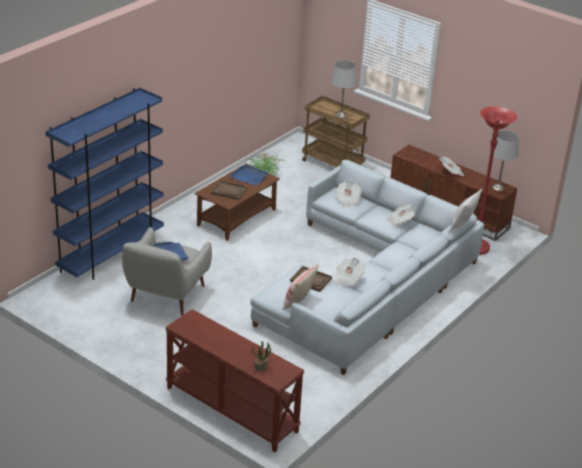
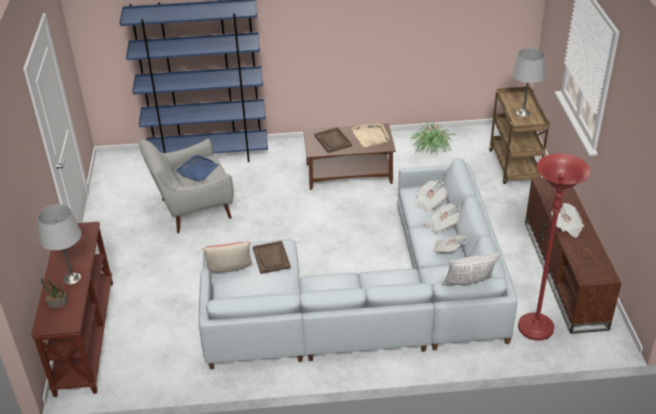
camera: 50 degrees right, 5 degrees up
blue tray [230,164,269,185] -> beige tray [351,123,390,147]
newspaper [336,258,365,287] -> newspaper moved to [425,203,460,233]
grey table lamp [490,131,519,191] -> grey table lamp moved to [37,204,81,285]

